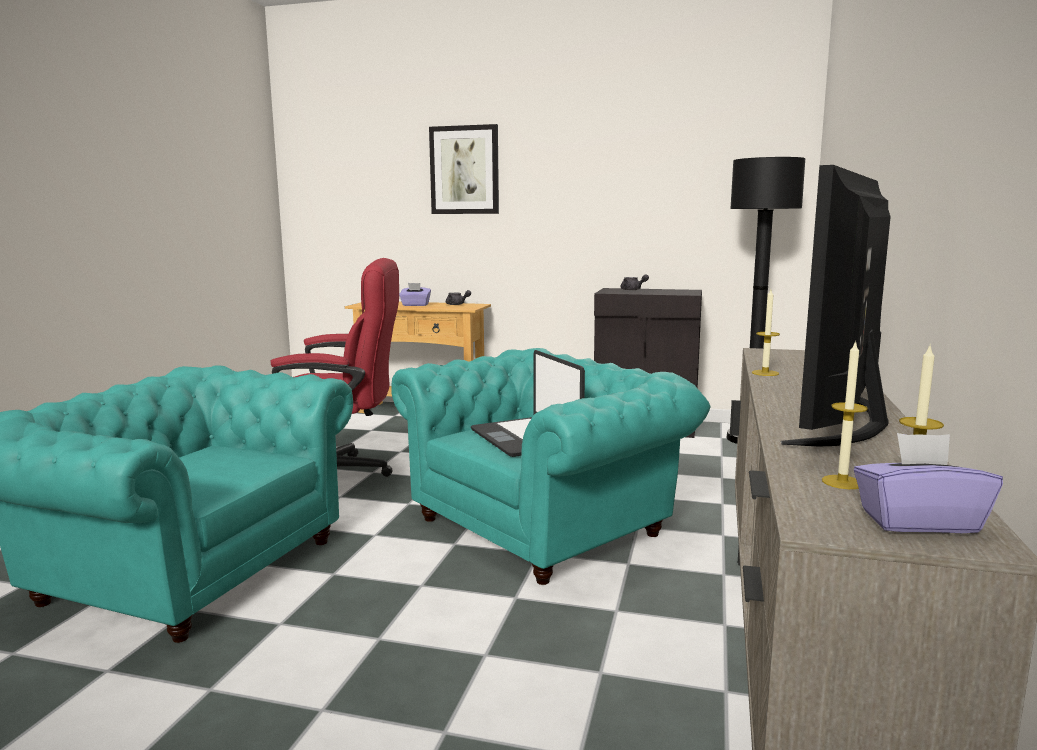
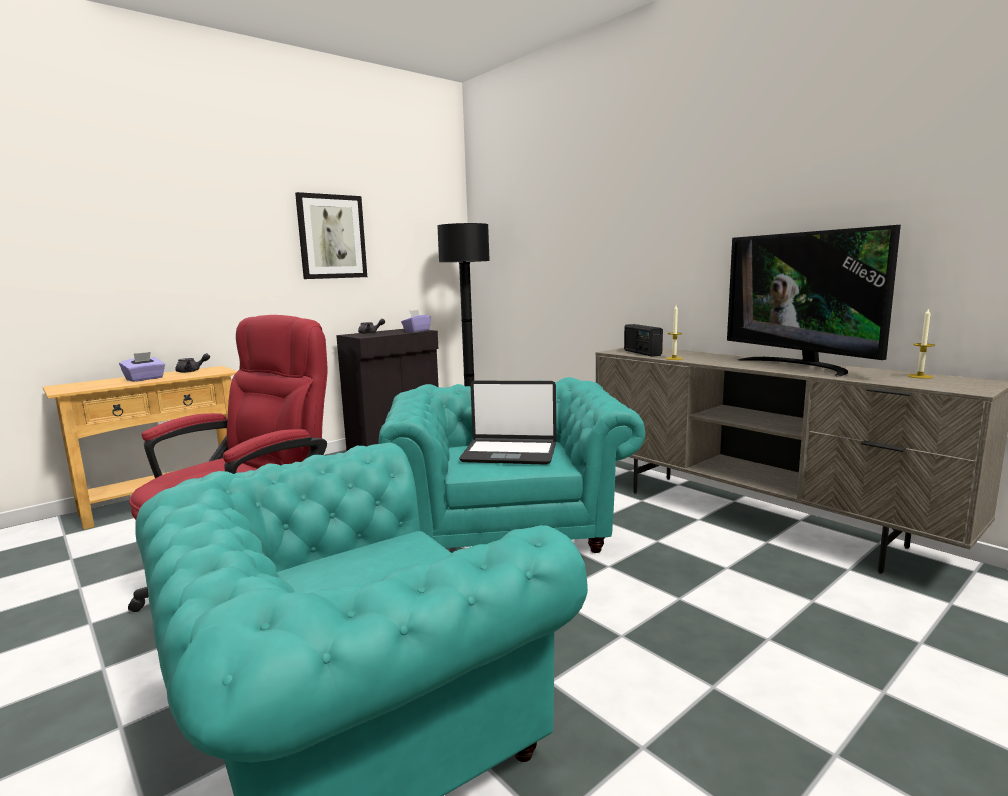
camera: 55 degrees left, 0 degrees up
picture [429,124,499,214] -> picture moved to [295,192,367,279]
candle [822,340,868,489] -> none
purple tissue box [854,433,1003,533] -> purple tissue box moved to [401,310,431,332]
none -> radio [624,324,663,357]

